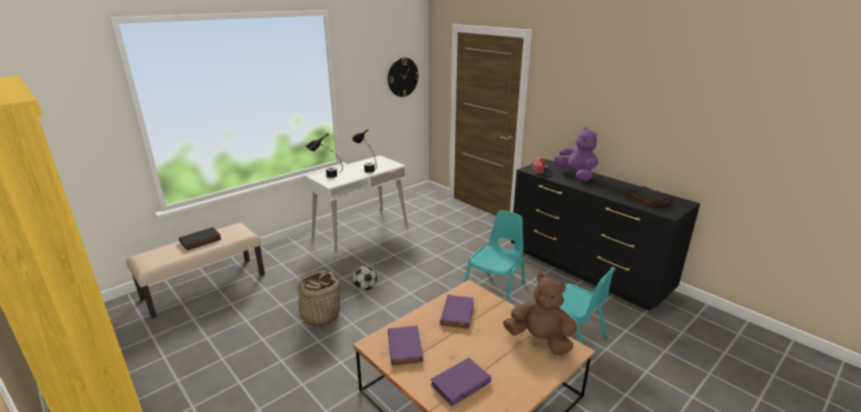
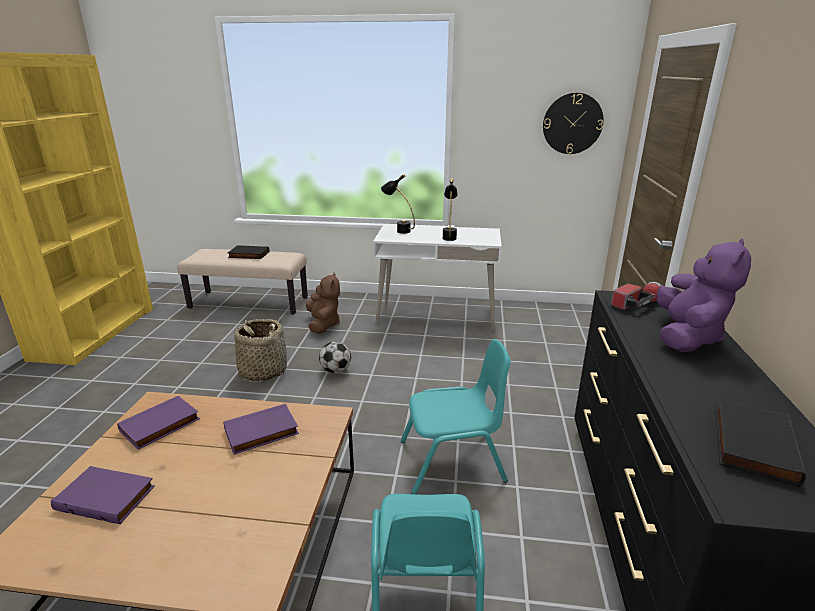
camera: 50 degrees right, 0 degrees up
brown plush toy [503,274,577,355] -> brown plush toy moved to [306,273,340,334]

